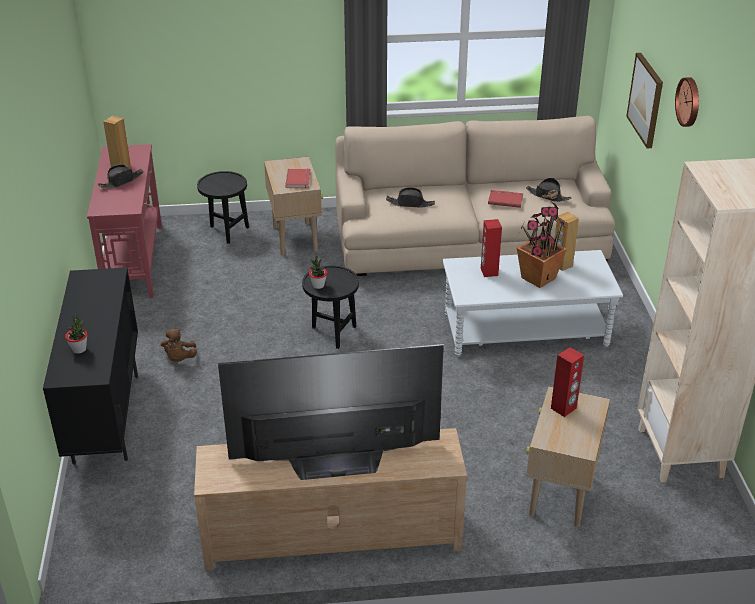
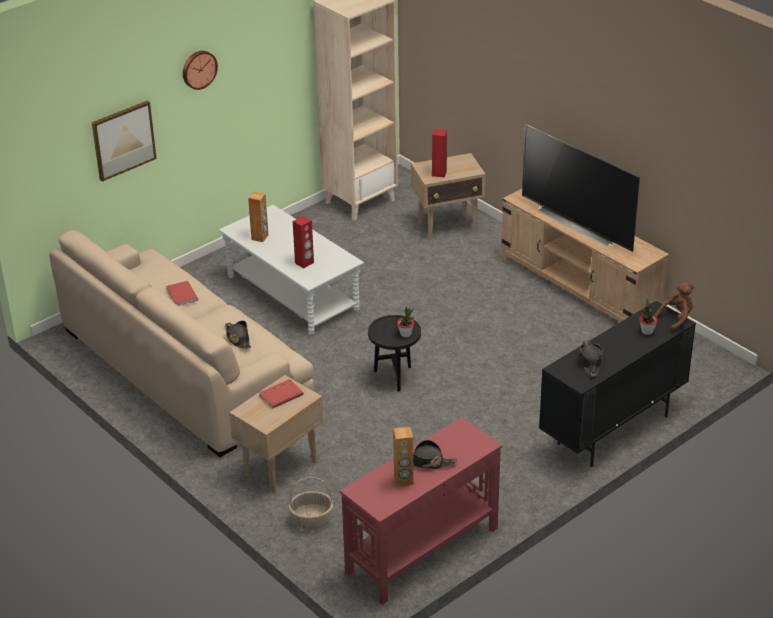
camera: 125 degrees left, 0 degrees up
brown plush toy [161,329,197,362] -> brown plush toy moved to [655,282,694,332]
black side table [197,171,249,244] -> basket [289,477,334,530]
potted plant [517,201,567,288] -> none
black hat [526,178,572,202] -> black hat moved to [579,340,602,377]

